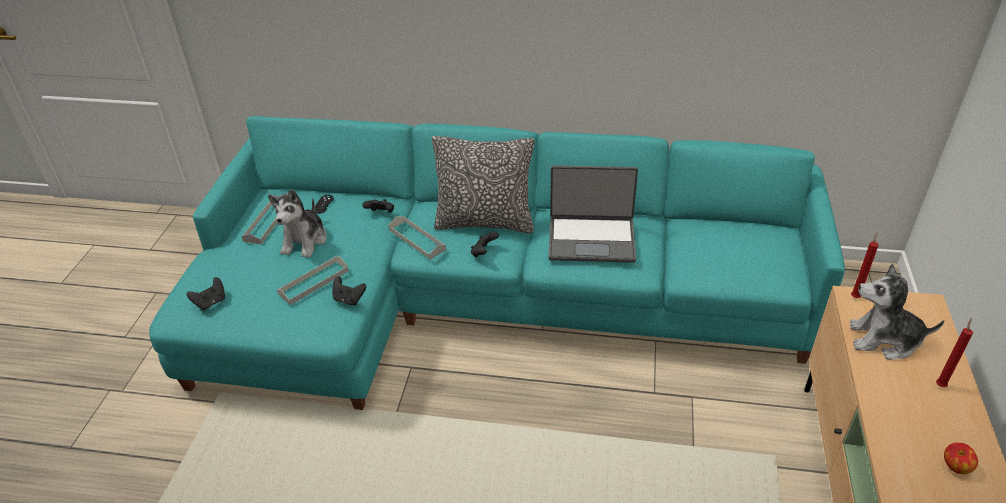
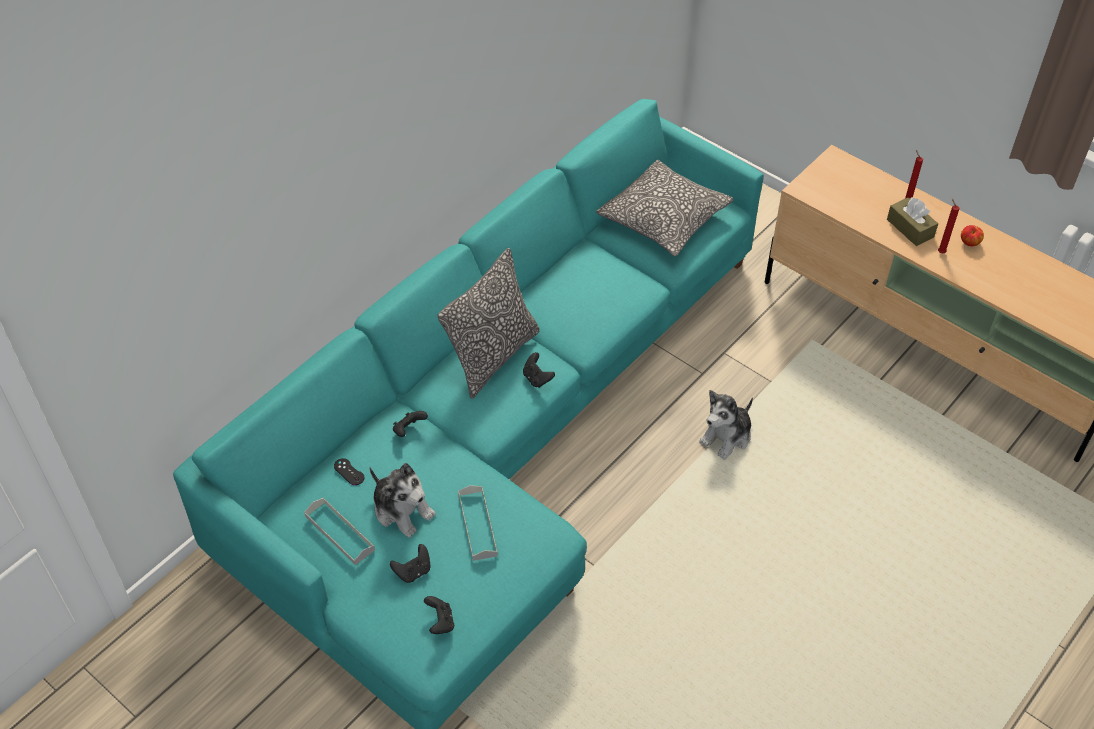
camera: 60 degrees left, 10 degrees up
black game controller [332,276,366,305] -> black game controller moved to [390,544,431,583]
grey tray [388,216,446,260] -> none
laptop [548,165,638,263] -> none
plush toy [849,264,945,360] -> plush toy moved to [699,390,753,460]
red candle [851,233,879,298] -> red candle moved to [938,198,959,253]
none -> pillow [596,160,733,256]
none -> brown tissue box [887,197,938,246]

